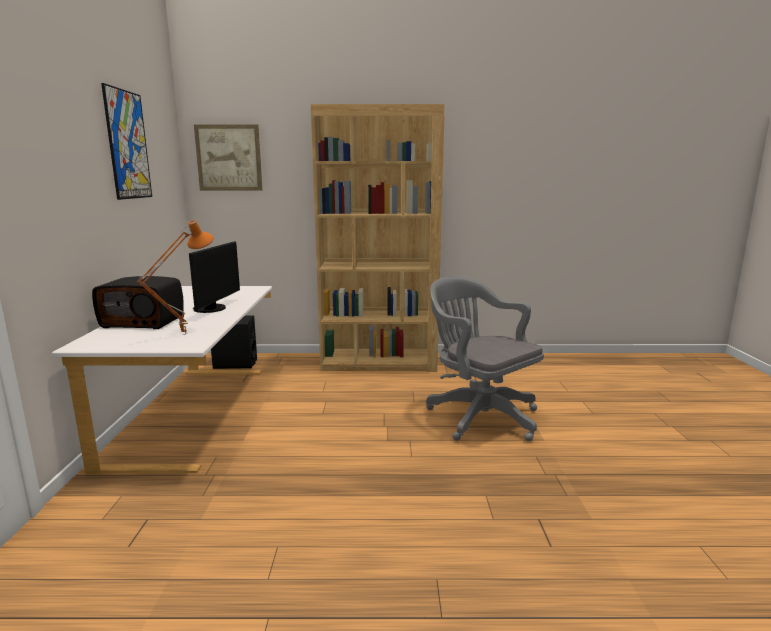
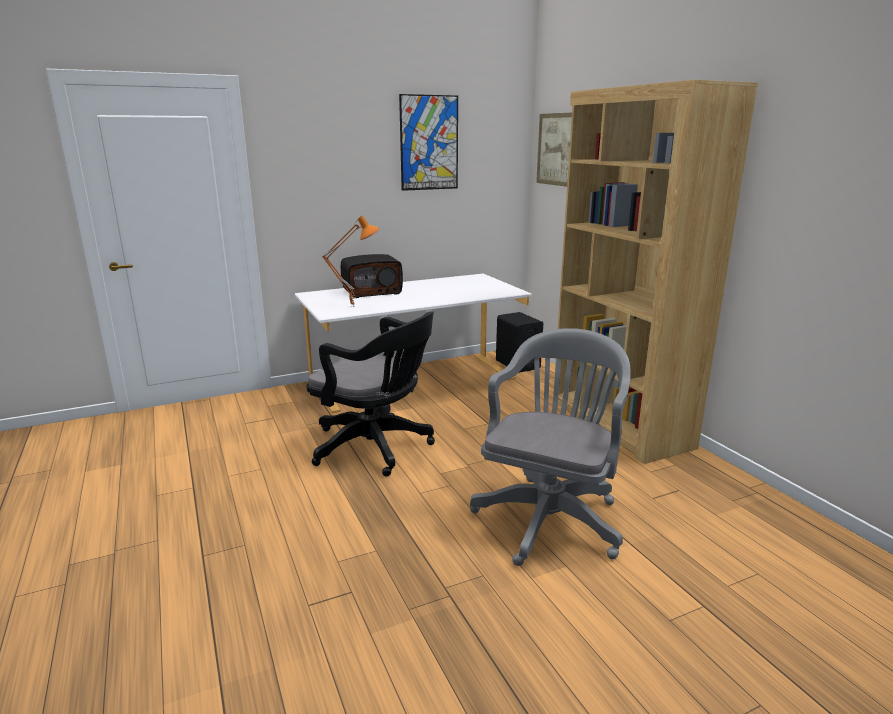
camera: 65 degrees right, 5 degrees up
radio [92,276,184,329] -> radio turned 90 degrees counterclockwise [341,254,403,298]
monitor [189,241,240,313] -> none
none -> black office chair [307,311,435,477]

